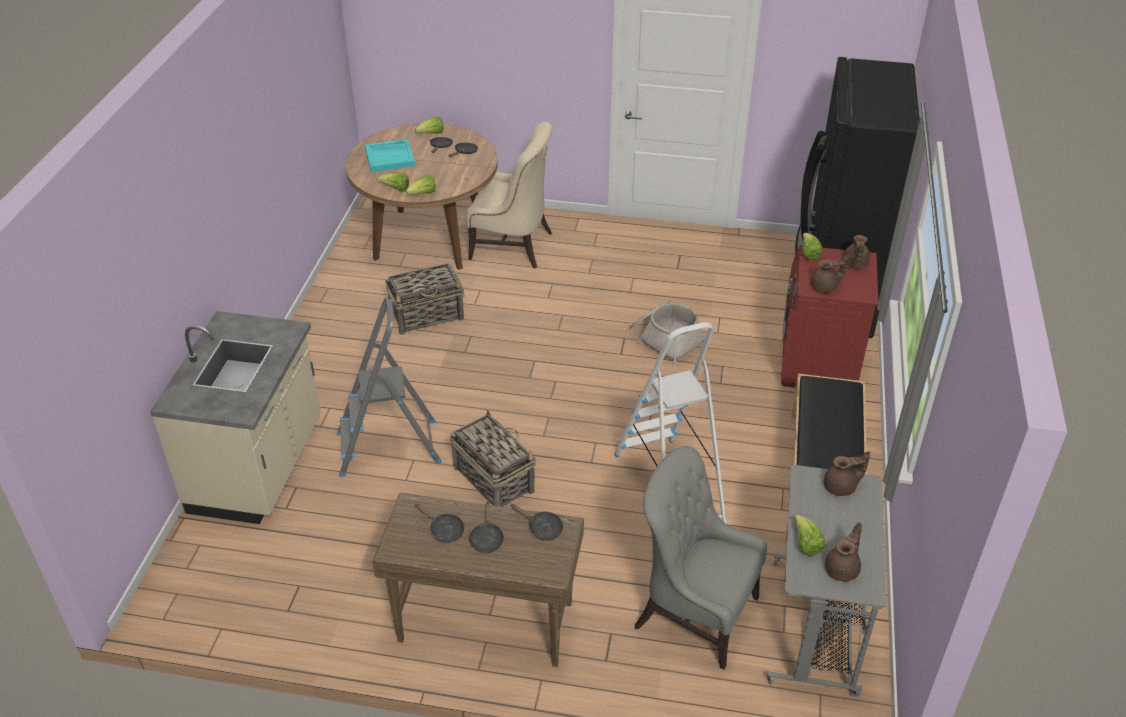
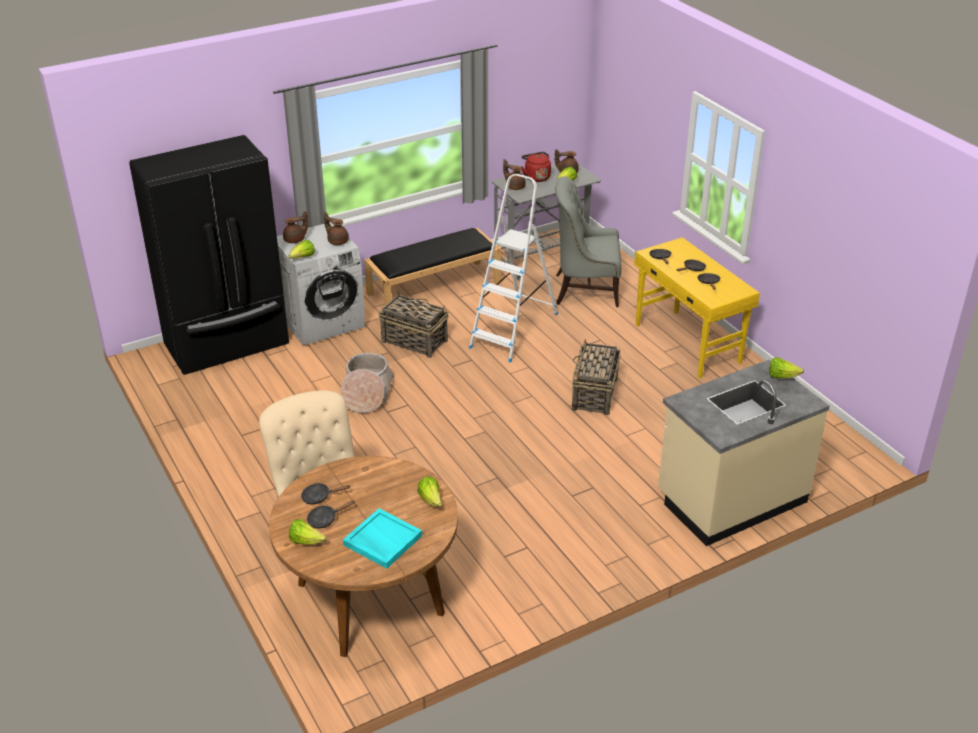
camera: 130 degrees left, 5 degrees down
grey step ladder [337,298,442,477] -> none
brown console table [373,493,584,667] -> yellow console table [634,237,760,379]
basket [385,263,465,335] -> basket moved to [379,291,449,358]
lettuce [406,175,436,194] -> lettuce moved to [769,357,804,378]
grey chair [635,446,767,670] -> grey chair turned 105 degrees clockwise [555,176,622,307]
red washing machine [781,245,878,388] -> white washing machine [277,222,365,346]
none -> red kettle [522,152,551,182]

